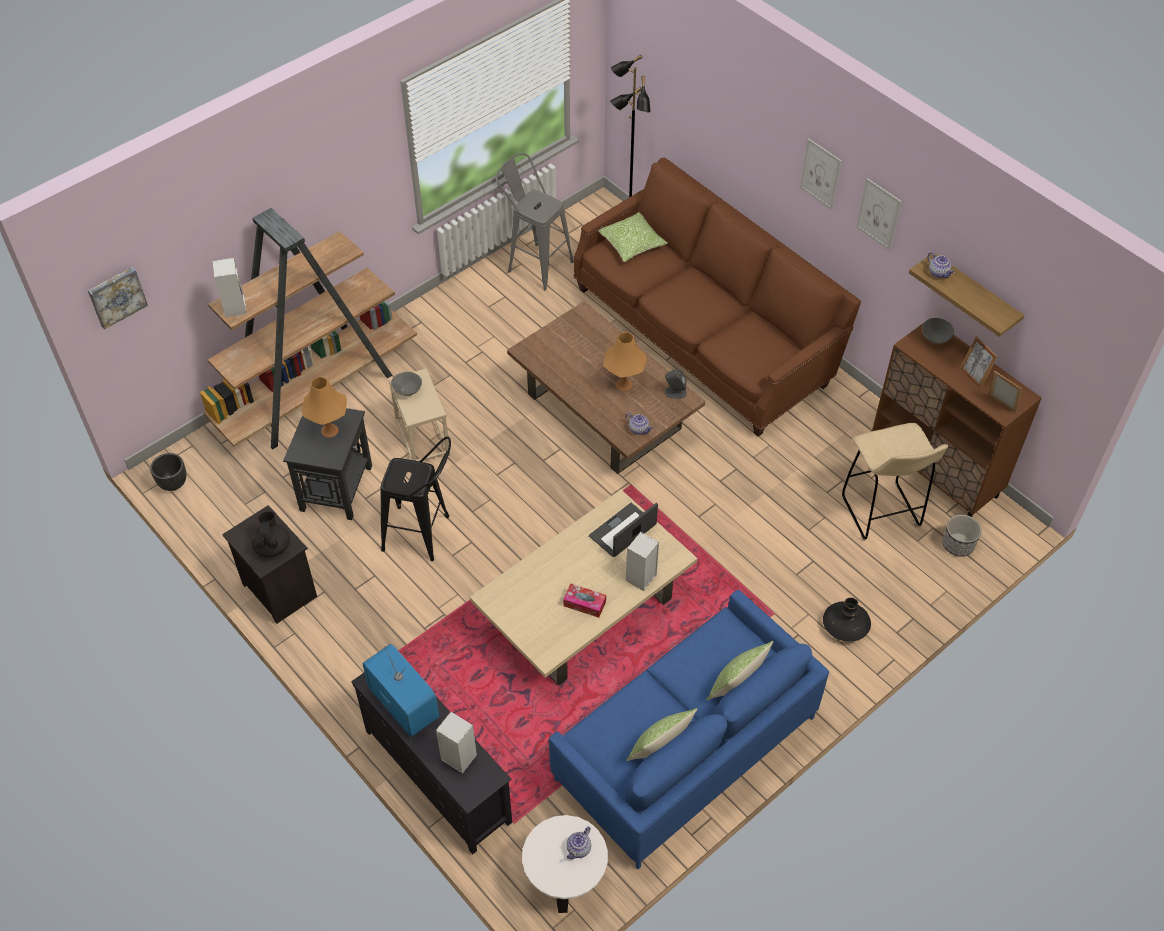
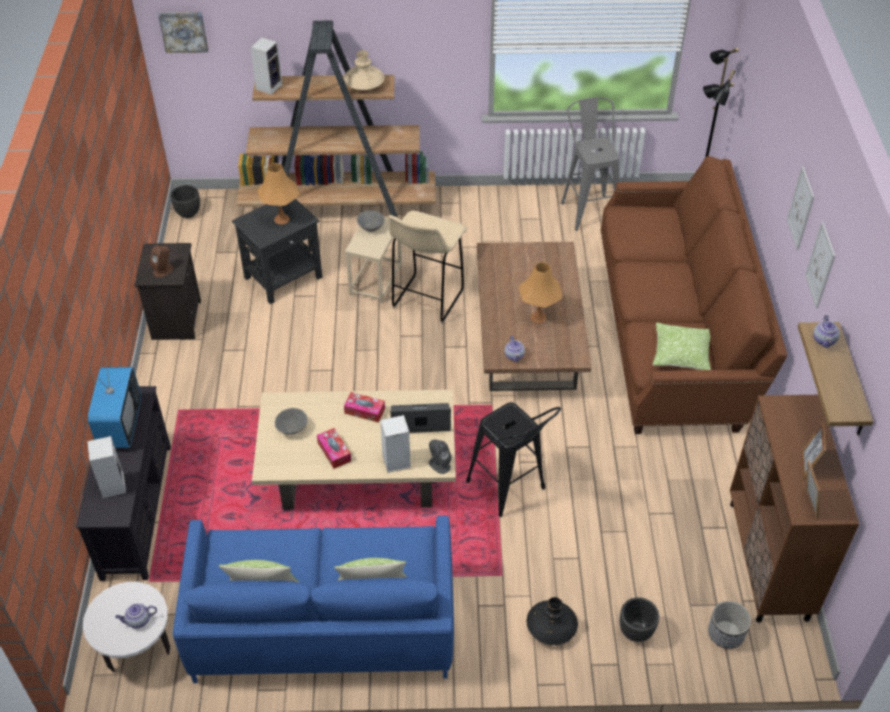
camera: 40 degrees right, 5 degrees down
black teapot [252,511,290,557] -> brown speaker [150,246,173,278]
black stool [381,436,451,561] -> black stool moved to [466,402,561,517]
pillow [598,212,667,262] -> pillow moved to [653,322,711,370]
grey speaker [665,369,687,399] -> grey speaker moved to [429,439,452,474]
beige stool [842,423,948,541] -> beige stool moved to [389,211,467,324]
grey bowl [922,318,954,344] -> grey bowl moved to [275,408,308,435]
none -> beige vase [343,50,385,90]
none -> tissue box [344,392,385,422]
none -> black planter [620,597,659,642]

